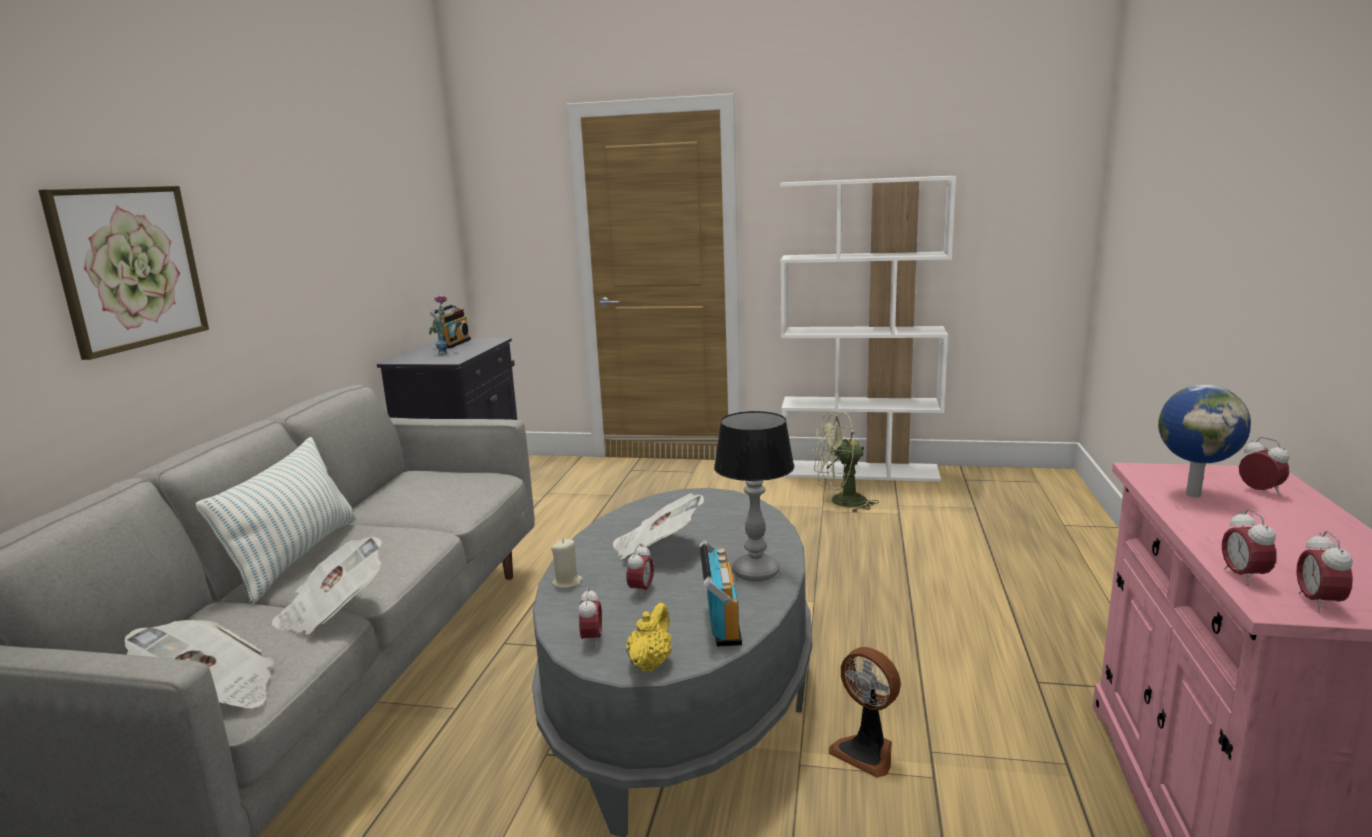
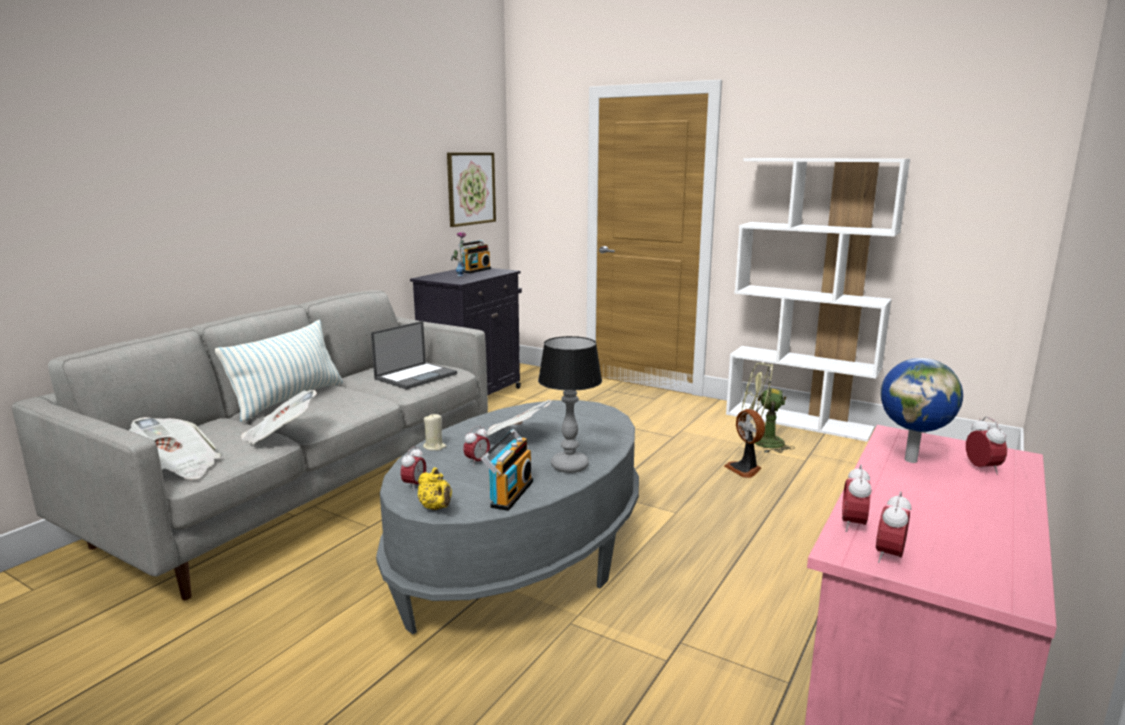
camera: 20 degrees right, 0 degrees up
picture [39,186,209,360] -> picture moved to [447,153,496,227]
yellow teapot [626,603,672,672] -> yellow teapot turned 105 degrees clockwise [418,468,452,510]
fan [829,647,901,778] -> fan moved to [724,409,765,478]
none -> laptop [371,321,457,390]

